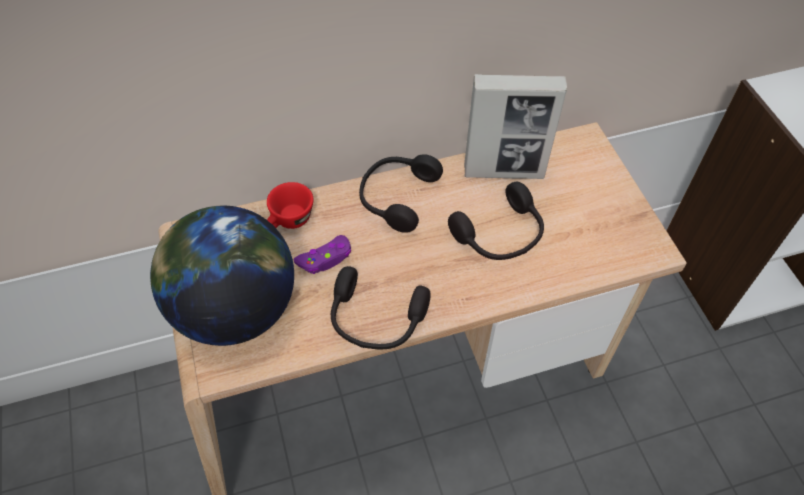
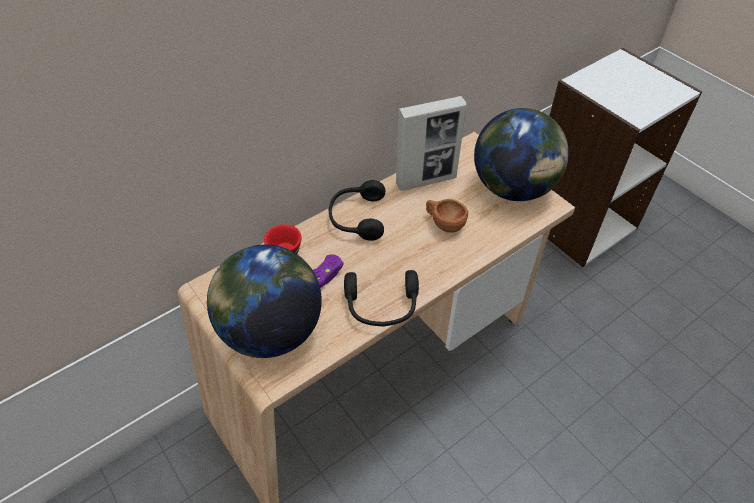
camera: 20 degrees left, 5 degrees down
black headphones [448,182,544,260] -> brown cup [426,199,468,233]
none -> globe [474,108,569,201]

